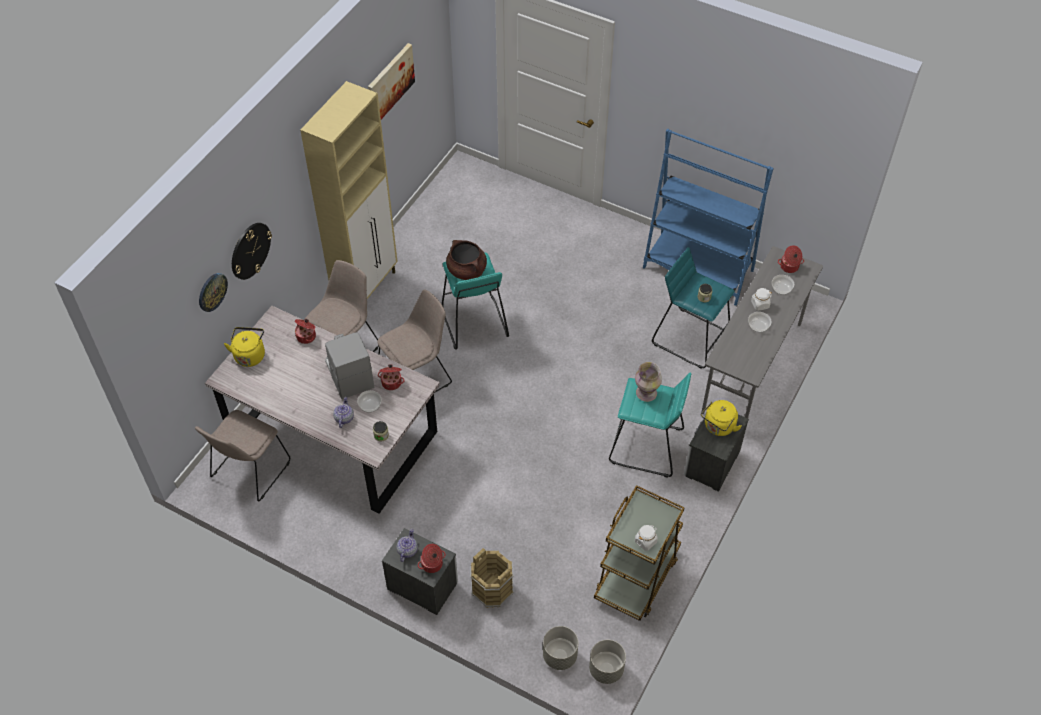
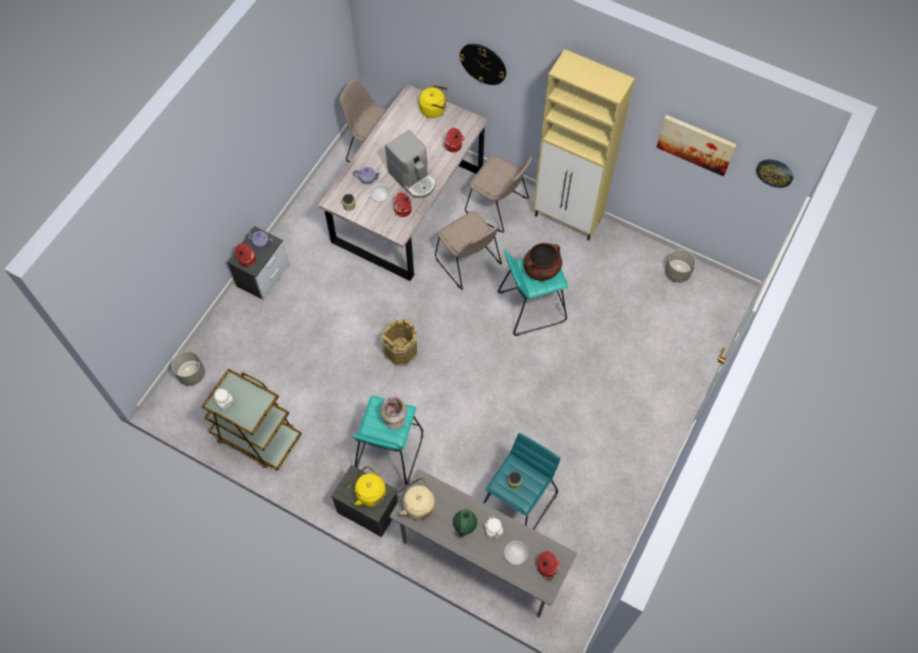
camera: 90 degrees right, 10 degrees up
wall clock [199,273,228,312] -> wall clock moved to [756,159,793,188]
coffee machine [325,332,374,399] -> coffee machine turned 75 degrees clockwise [385,130,436,198]
brown bucket [470,548,514,608] -> brown bucket moved to [382,318,418,367]
grey planter [589,640,626,684] -> grey planter moved to [665,249,696,283]
blue bookcase [643,128,774,306] -> none
bowl [748,312,771,332] -> green teapot [453,509,477,537]
none -> beige kettle [397,478,435,520]

